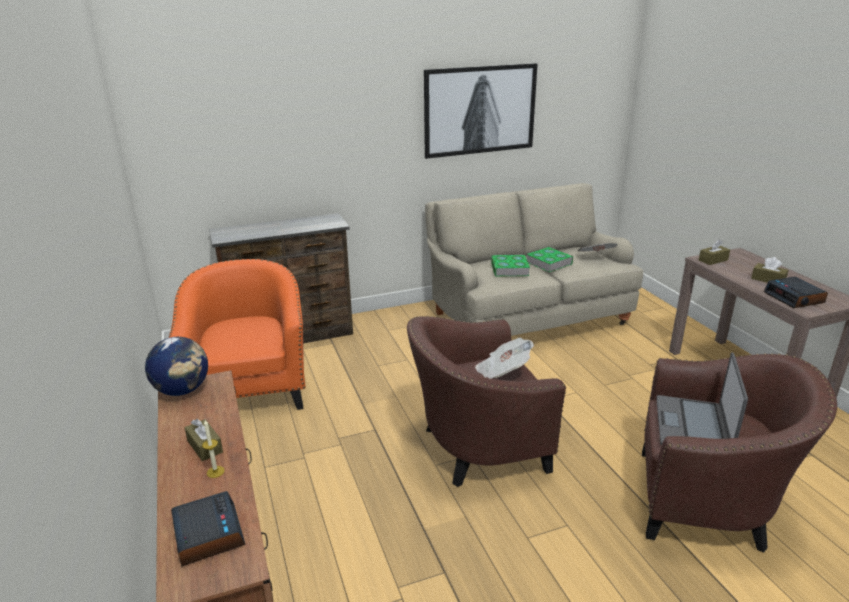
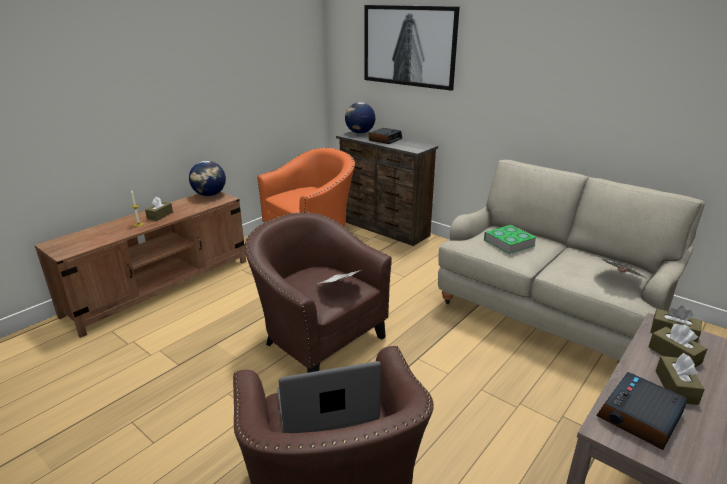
camera: 60 degrees right, 0 degrees up
alarm clock [171,491,246,567] -> alarm clock moved to [369,128,402,144]
picture [424,63,537,159] -> picture moved to [364,5,460,91]
book [526,247,573,272] -> none
none -> globe [345,102,375,134]
none -> brown tissue box [649,324,707,367]

